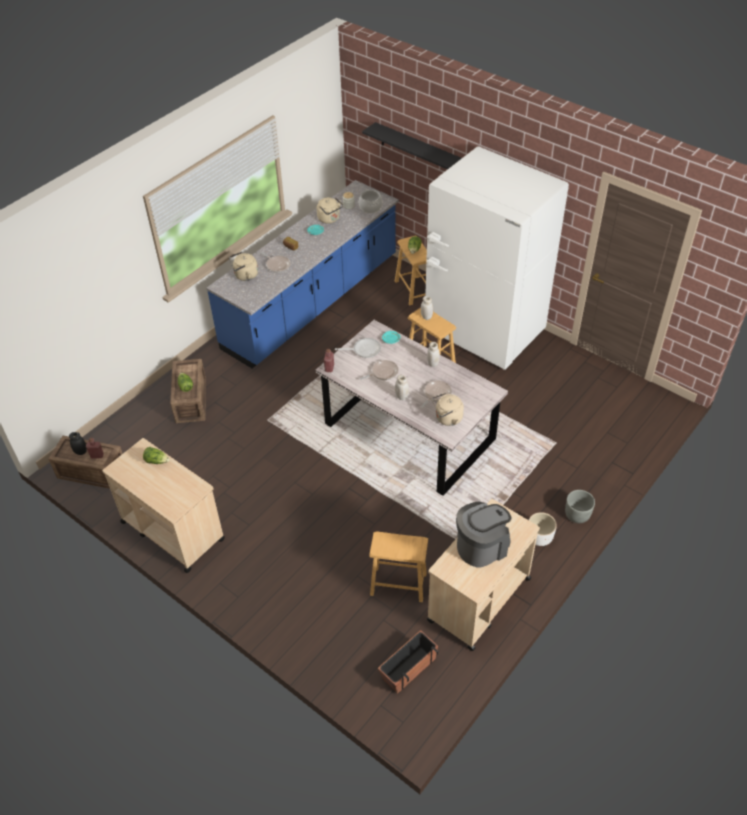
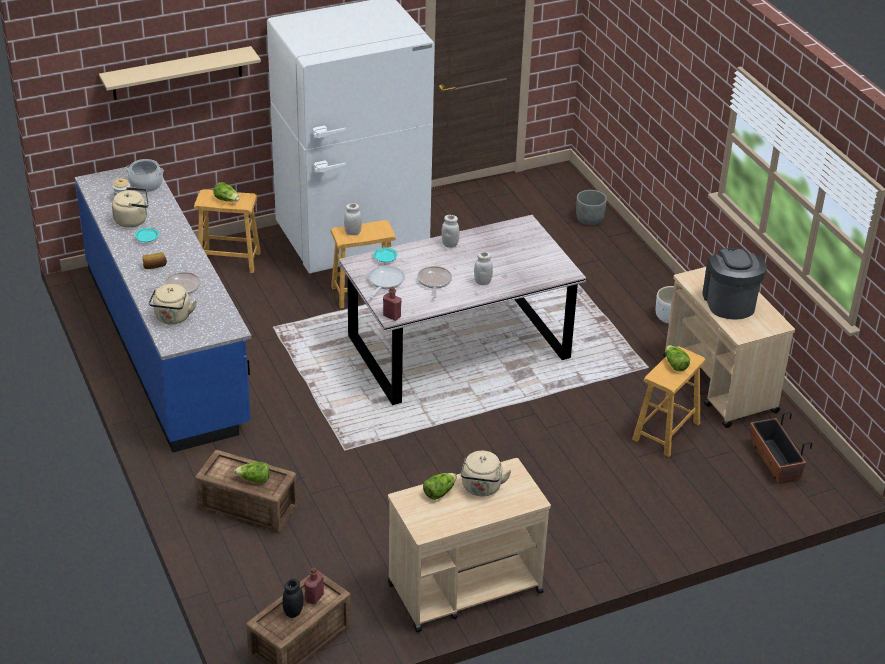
camera: 65 degrees left, 10 degrees down
black shelf [362,122,462,170] -> beige shelf [99,46,261,100]
frying pan [421,381,452,408] -> none
beige kettle [432,393,464,426] -> beige kettle moved to [461,451,511,496]
grey planter [565,490,595,523] -> grey planter moved to [576,190,607,225]
none -> lettuce [666,345,690,372]

